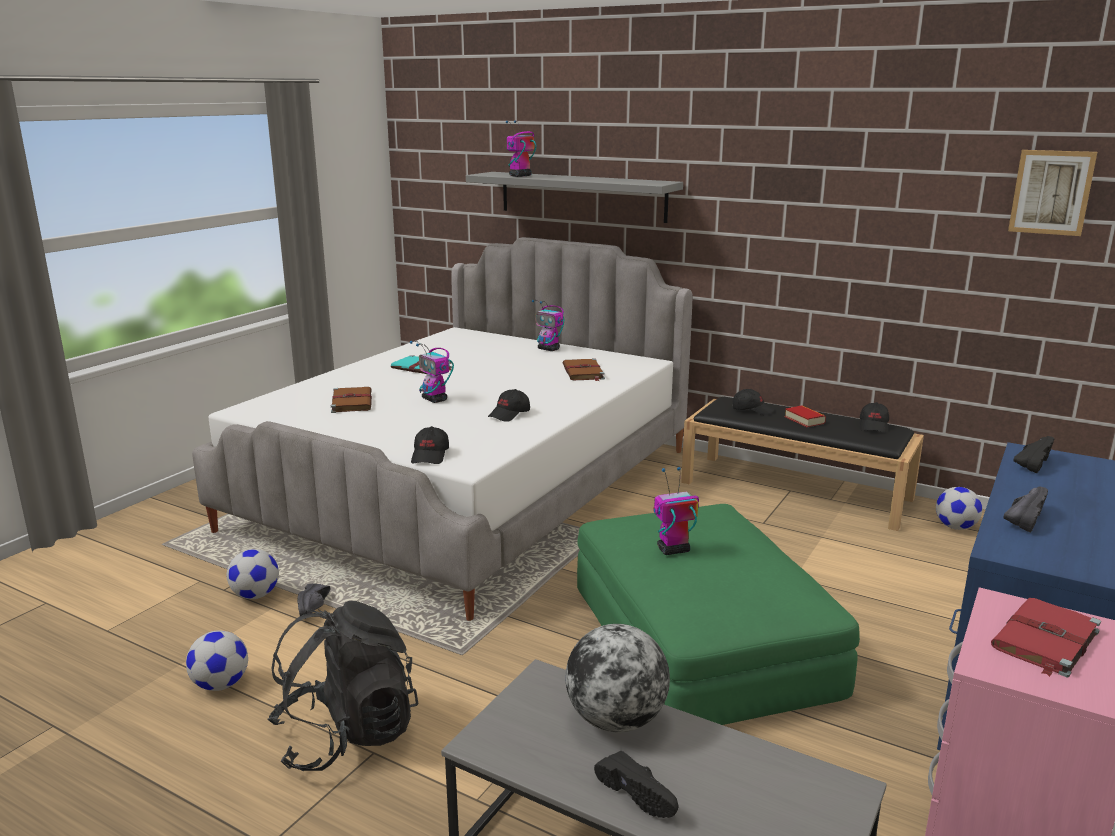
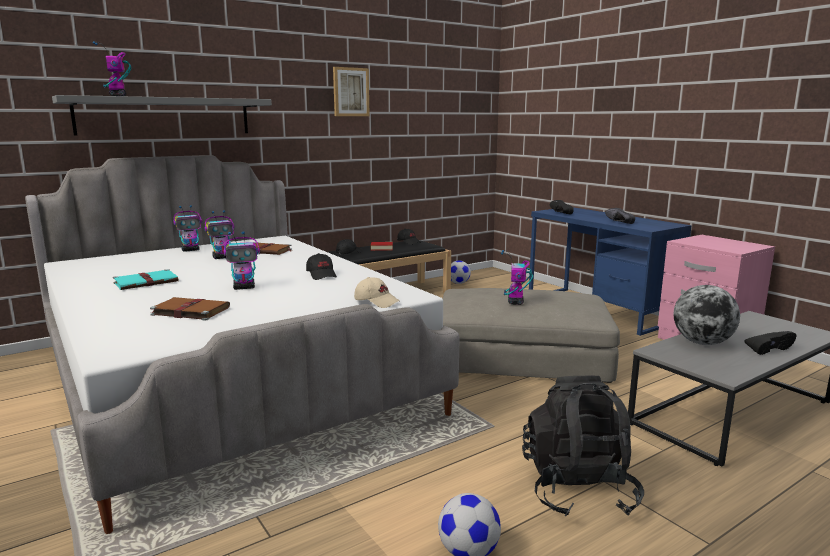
camera: 65 degrees left, 5 degrees down
football [227,549,279,599] -> none
black shoe [297,583,330,616] -> none
black cap [411,426,449,464] -> beige cap [354,277,399,308]
green ottoman [577,504,860,725] -> beige ottoman [443,288,620,383]
red book [991,598,1101,677] -> none
picture [1008,150,1097,236] -> picture moved to [333,67,370,116]
none -> toy robot [205,210,235,259]

